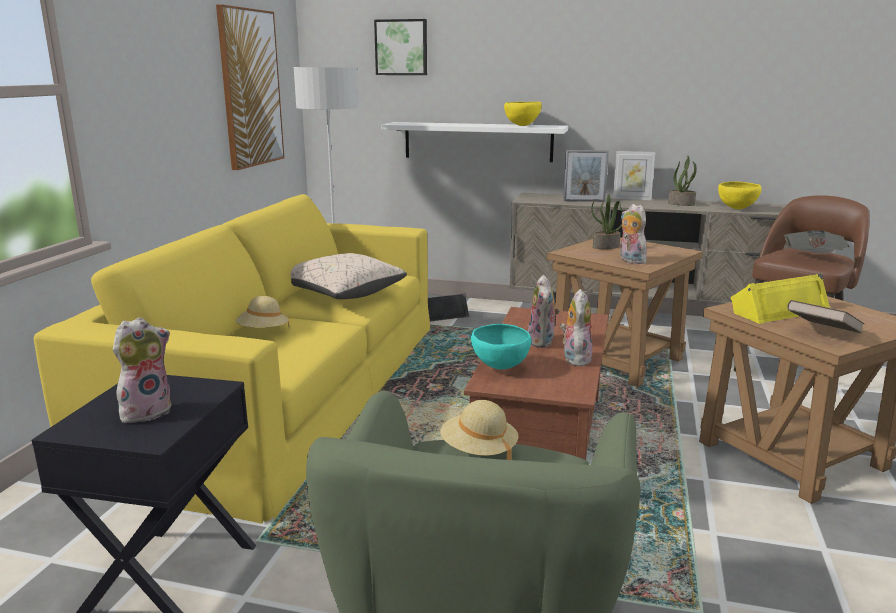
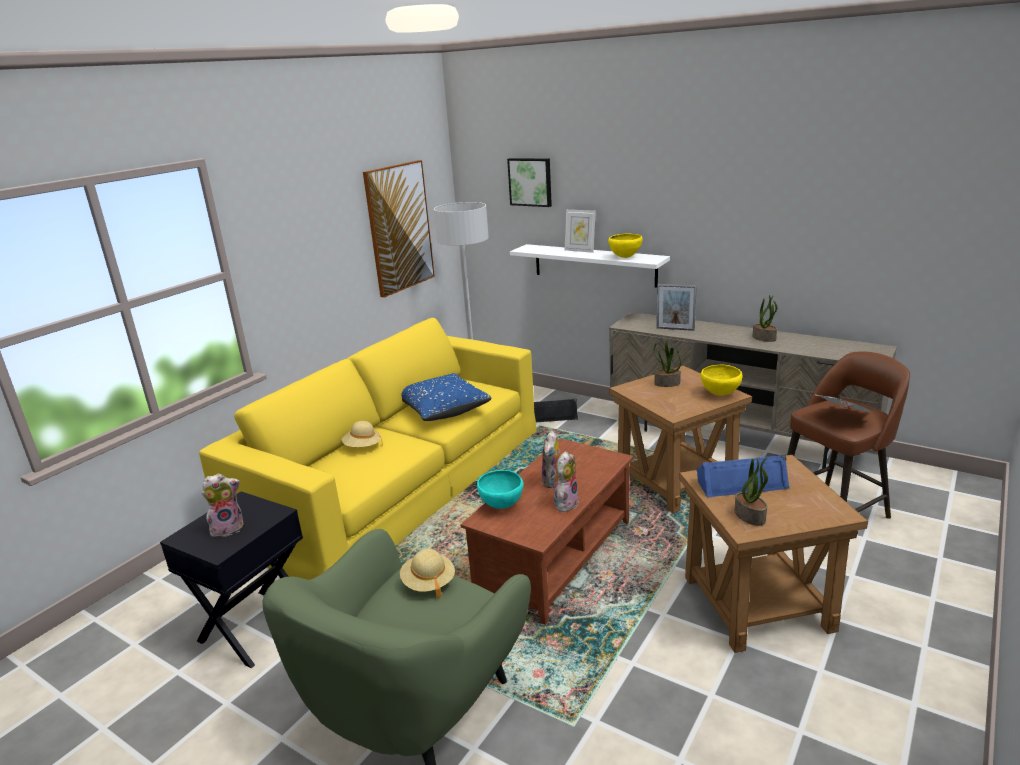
camera: 20 degrees right, 5 degrees up
beige pillow [291,253,407,299] -> blue pillow [401,373,492,421]
picture frame [613,151,655,200] -> picture frame moved to [565,209,596,253]
plush toy [620,204,647,264] -> none
yellow bowl [718,181,762,209] -> yellow bowl moved to [701,365,742,396]
yellow speaker [731,273,830,324] -> blue speaker [696,454,790,498]
brown book [787,300,865,333] -> potted plant [734,457,768,526]

